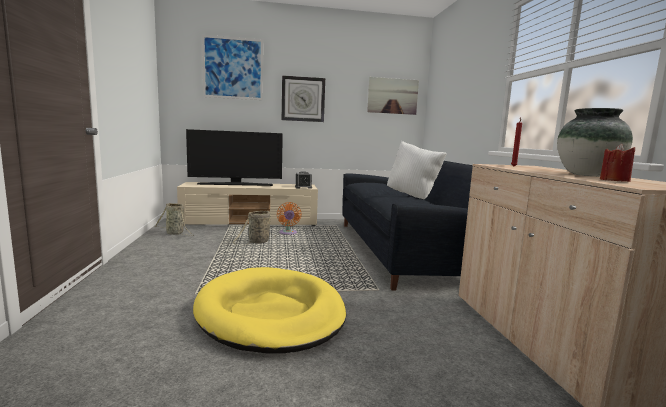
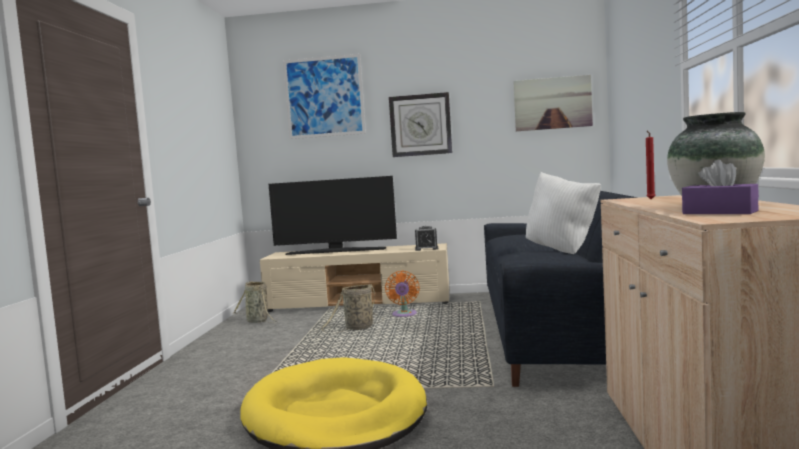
camera: 15 degrees right, 5 degrees down
red candle [600,144,635,182] -> purple tissue box [682,159,759,214]

